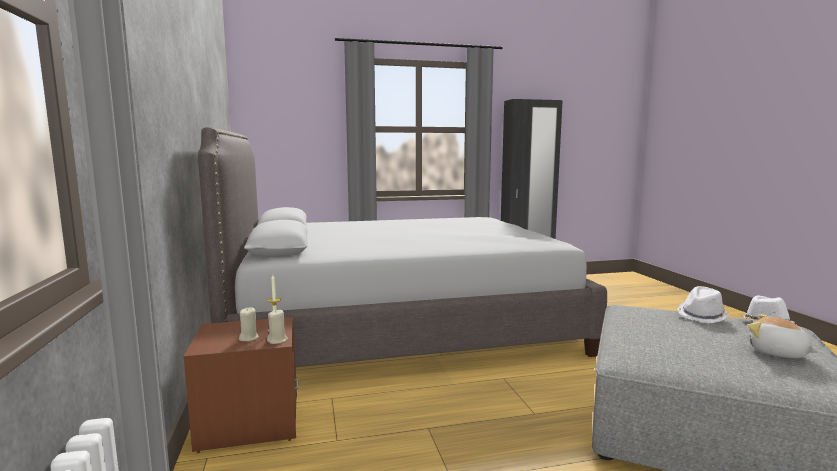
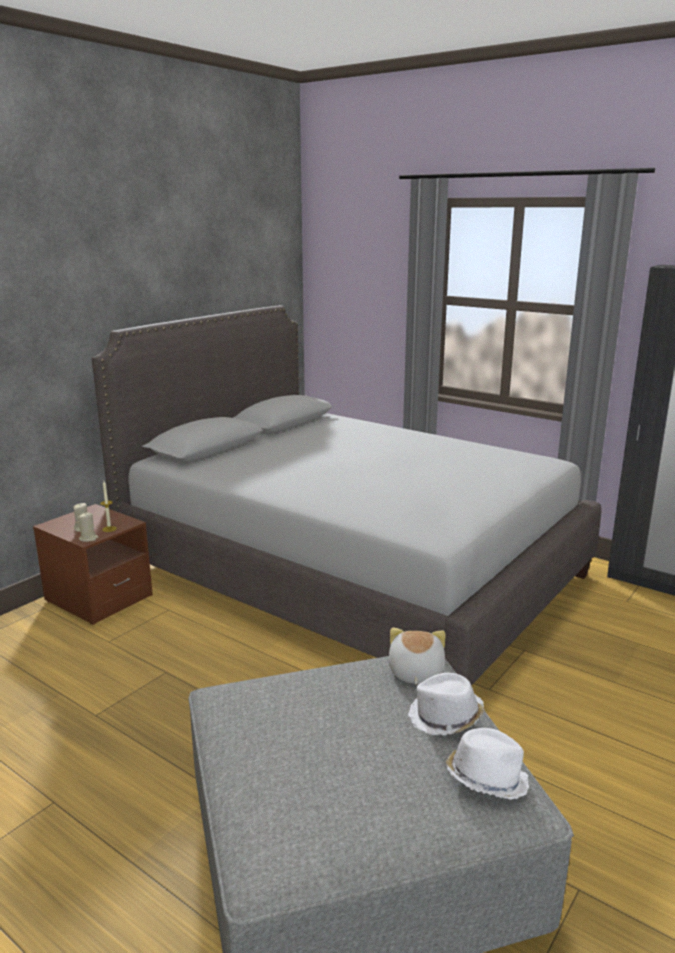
camera: 50 degrees right, 10 degrees up
plush toy [748,314,821,358] -> plush toy moved to [388,627,445,684]

